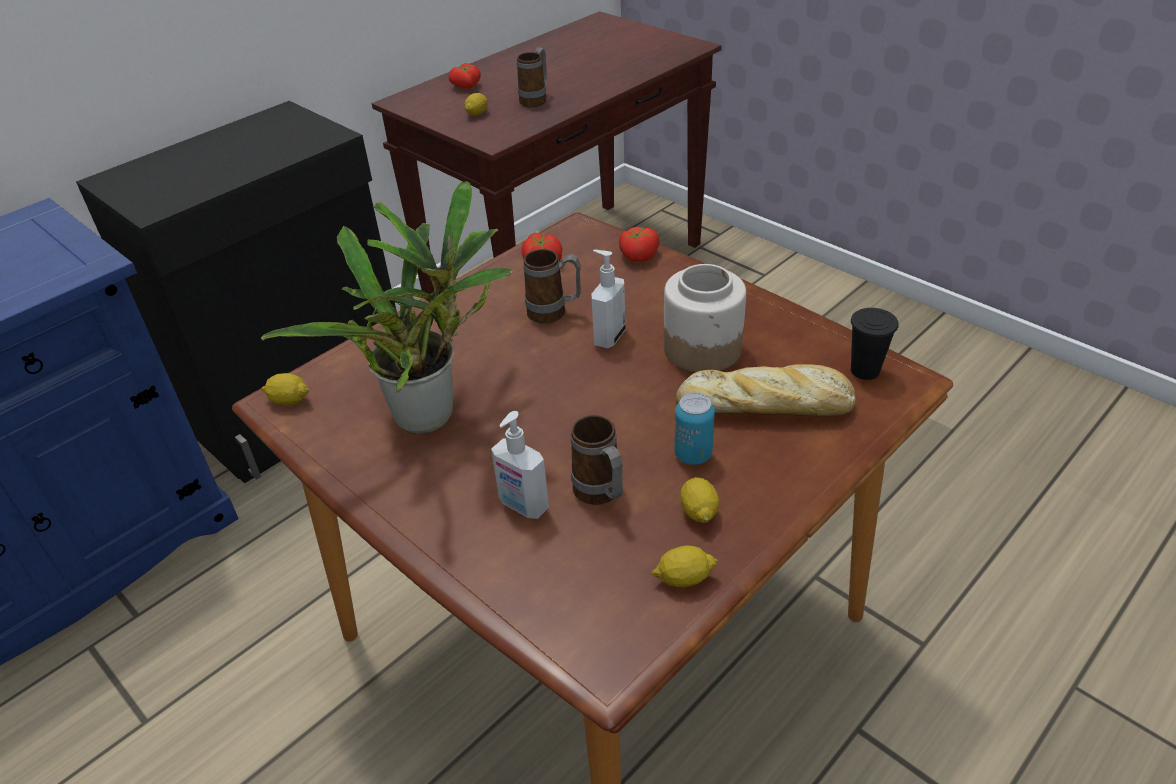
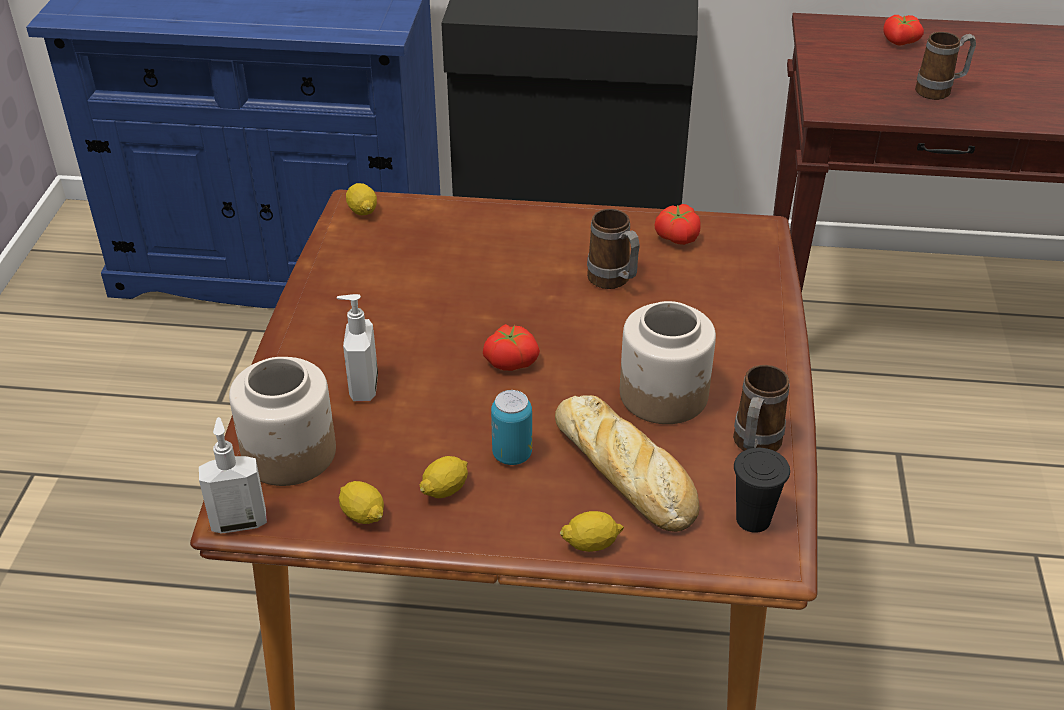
camera: 50 degrees right, 0 degrees up
potted plant [261,181,513,434] -> none
lemon [465,93,488,116] -> lemon moved to [560,511,624,552]
mug [571,415,623,505] -> mug moved to [733,365,790,451]
soap dispenser [591,250,625,349] -> soap dispenser moved to [199,417,267,534]
tomato [619,227,660,262] -> tomato moved to [483,324,540,371]
none -> jar [229,357,336,486]

